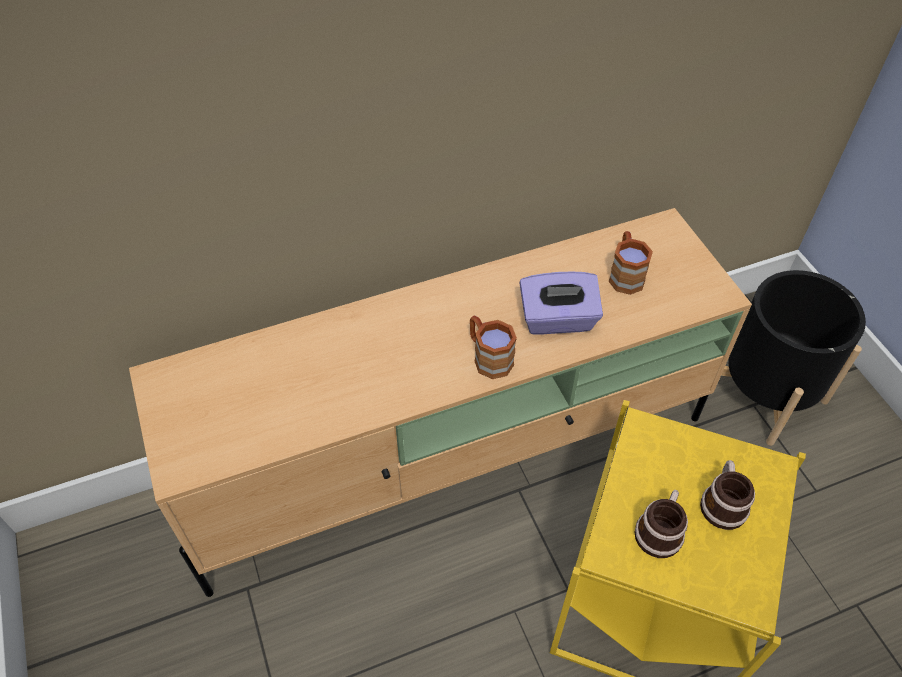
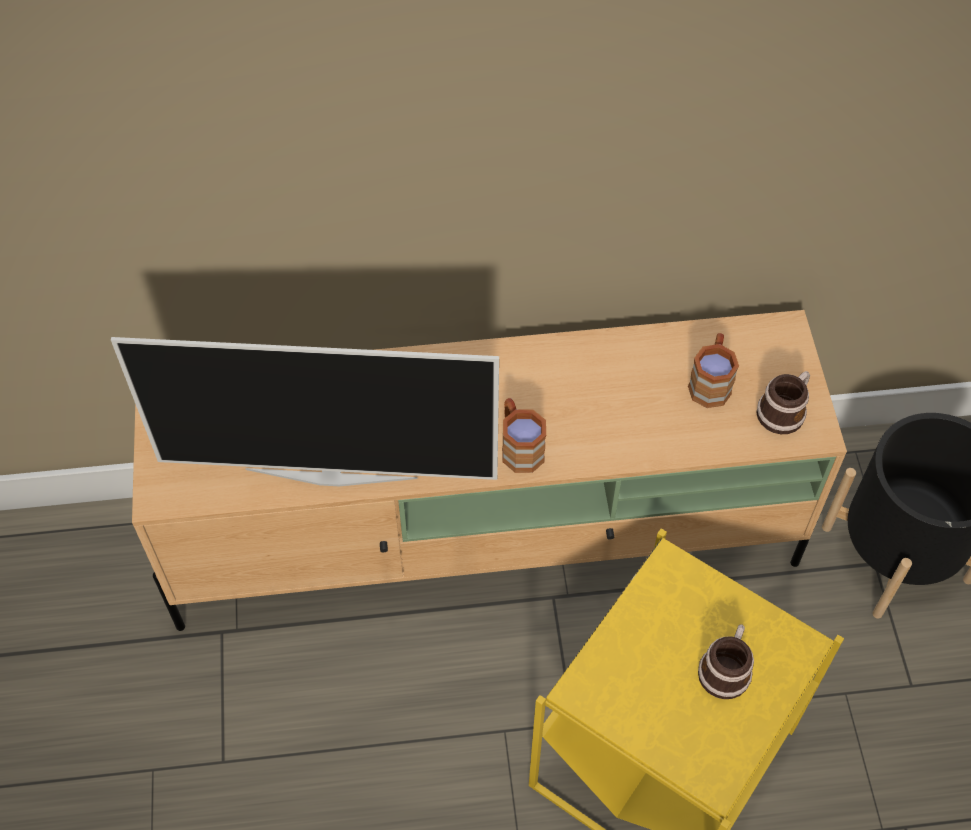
camera: 15 degrees right, 5 degrees up
purple tissue box [519,272,603,335] -> none
mug [634,490,688,558] -> mug moved to [756,371,810,434]
none -> television [111,337,499,486]

